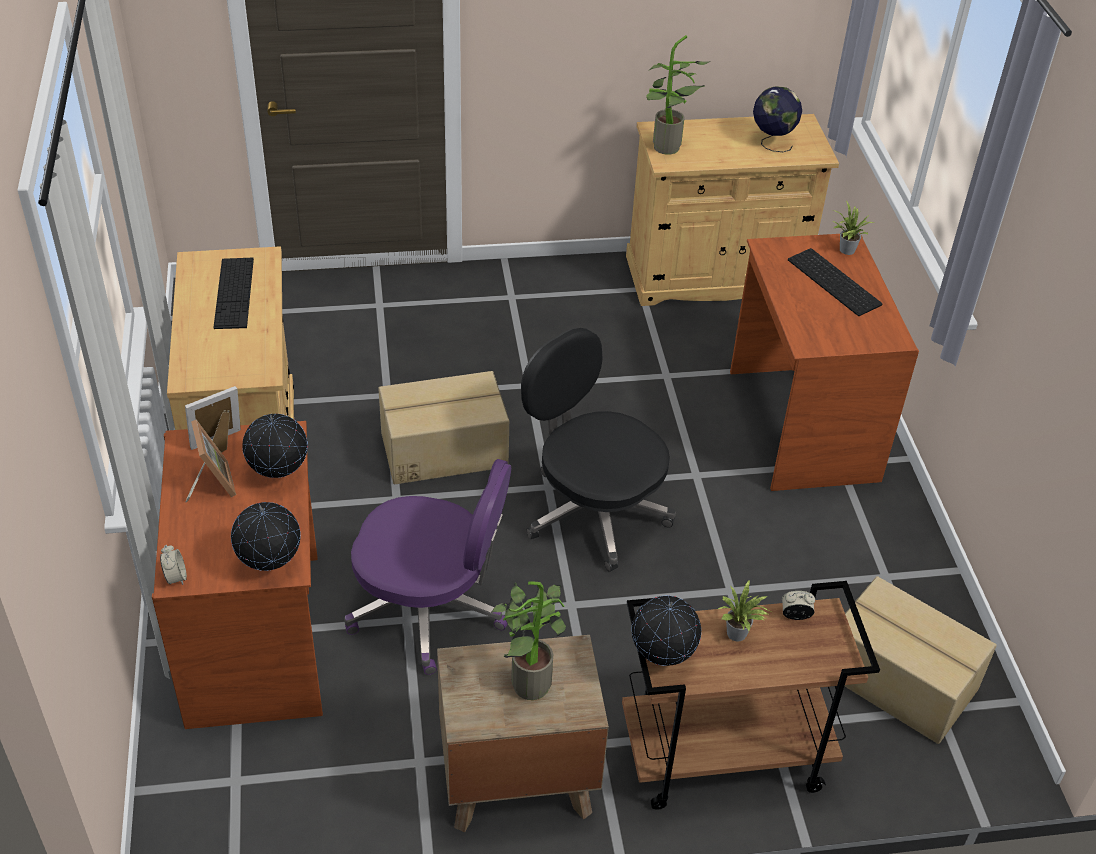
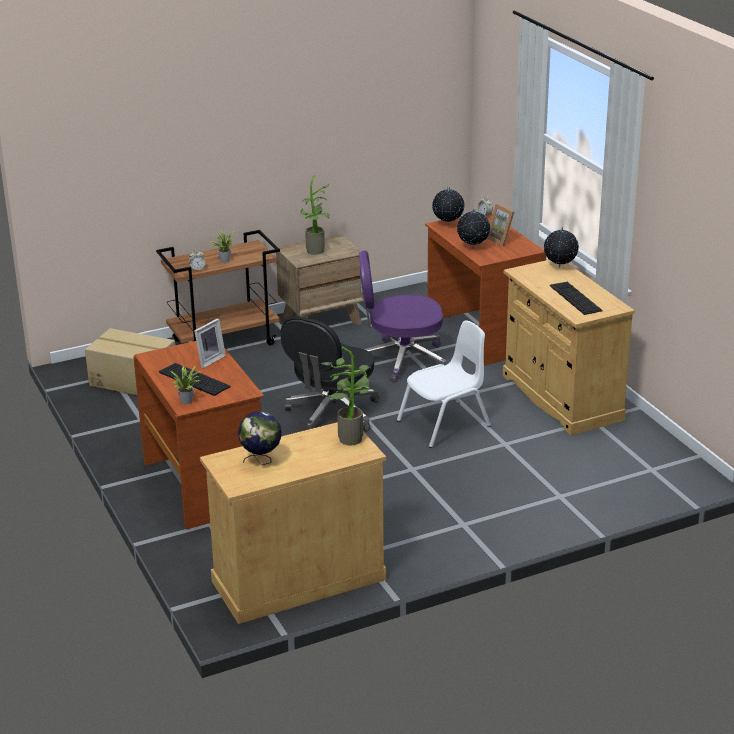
camera: 165 degrees right, 15 degrees down
picture frame [185,386,241,453] -> picture frame moved to [194,318,226,368]
cardboard box [378,371,509,484] -> white chair [397,320,491,448]
black office chair [521,328,676,572] -> black office chair turned 90 degrees clockwise [280,316,379,431]
globe [631,596,701,666] -> globe moved to [544,227,579,268]

